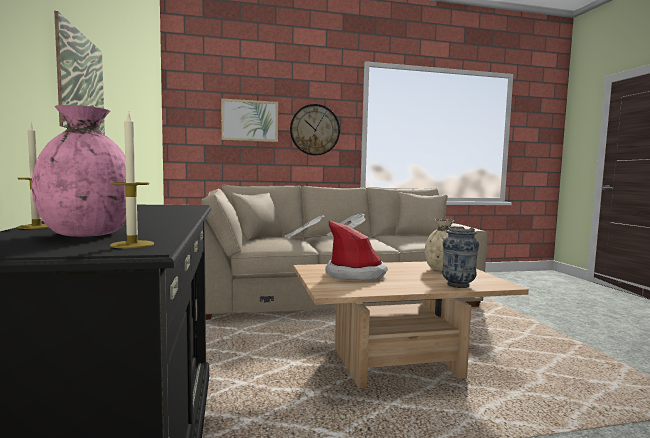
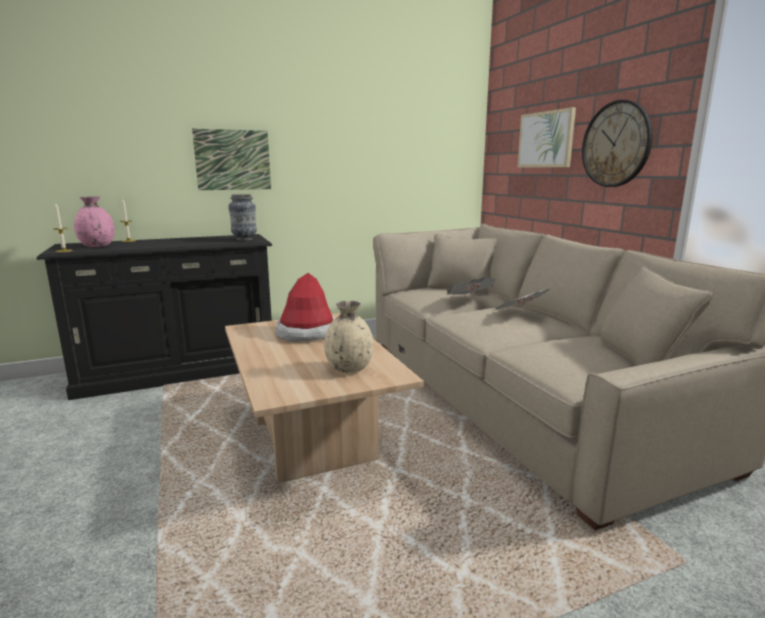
camera: 80 degrees right, 10 degrees up
vase [442,226,479,288] -> vase moved to [228,194,257,241]

